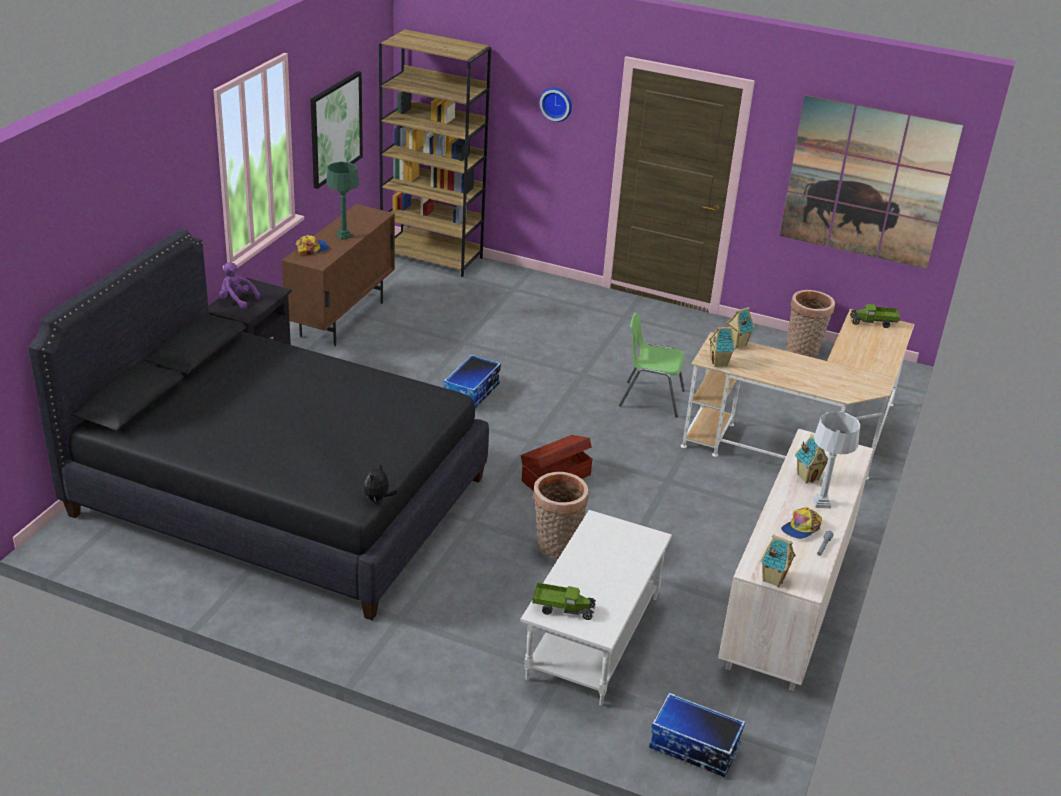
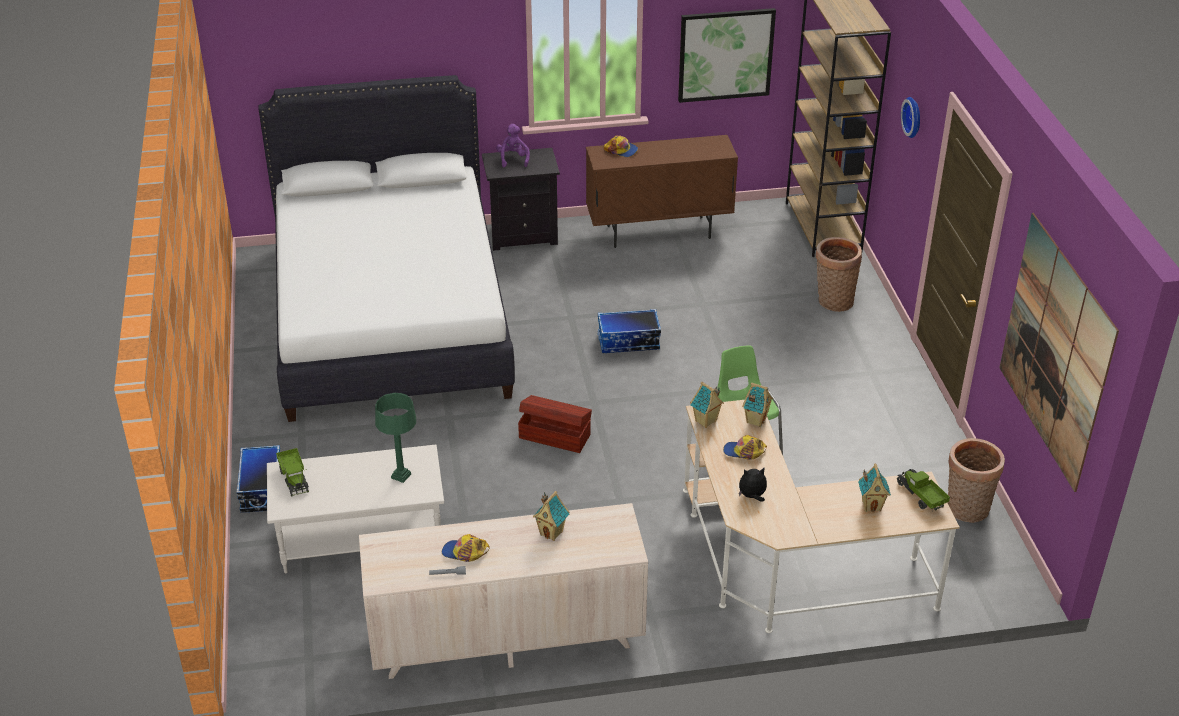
camera: 60 degrees right, 5 degrees up
black bed [28,229,489,620] -> white bed [258,75,515,422]
green table lamp [326,162,359,240] -> green table lamp moved to [375,393,416,483]
plush toy [364,463,397,501] -> plush toy moved to [739,467,767,502]
basket [533,472,589,559] -> basket moved to [816,237,862,312]
storage box [649,693,745,777] -> storage box moved to [236,445,280,513]
toy house [760,535,796,587] -> toy house moved to [858,463,891,512]
grey table lamp [812,411,860,508] -> none
none -> cap [723,435,767,459]

